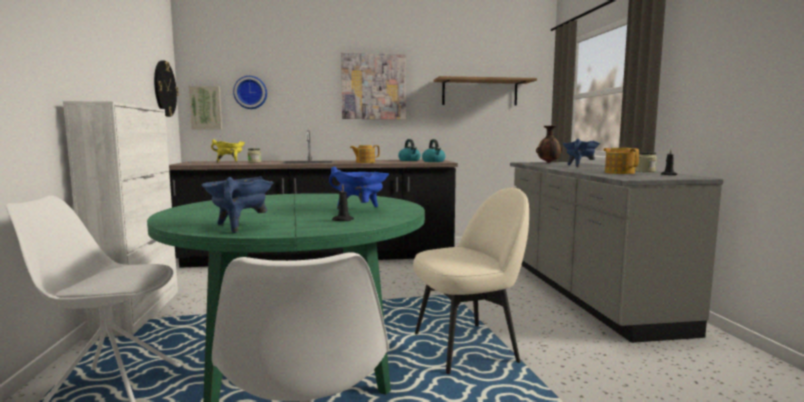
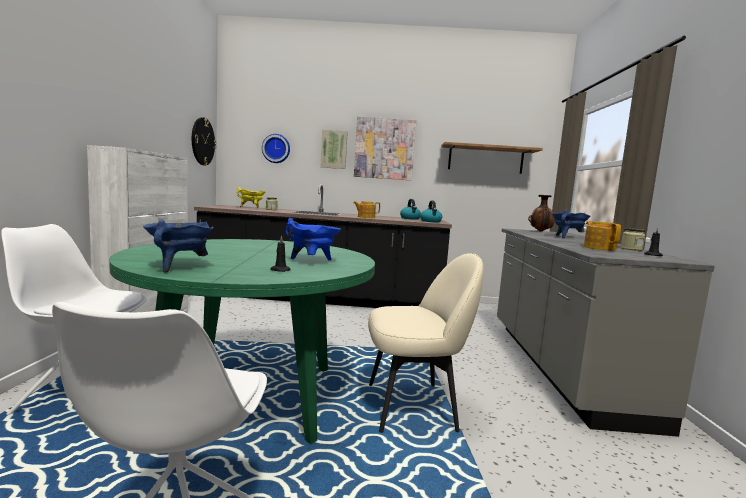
camera: 10 degrees right, 0 degrees up
picture [189,86,222,129] -> picture moved to [321,129,348,169]

